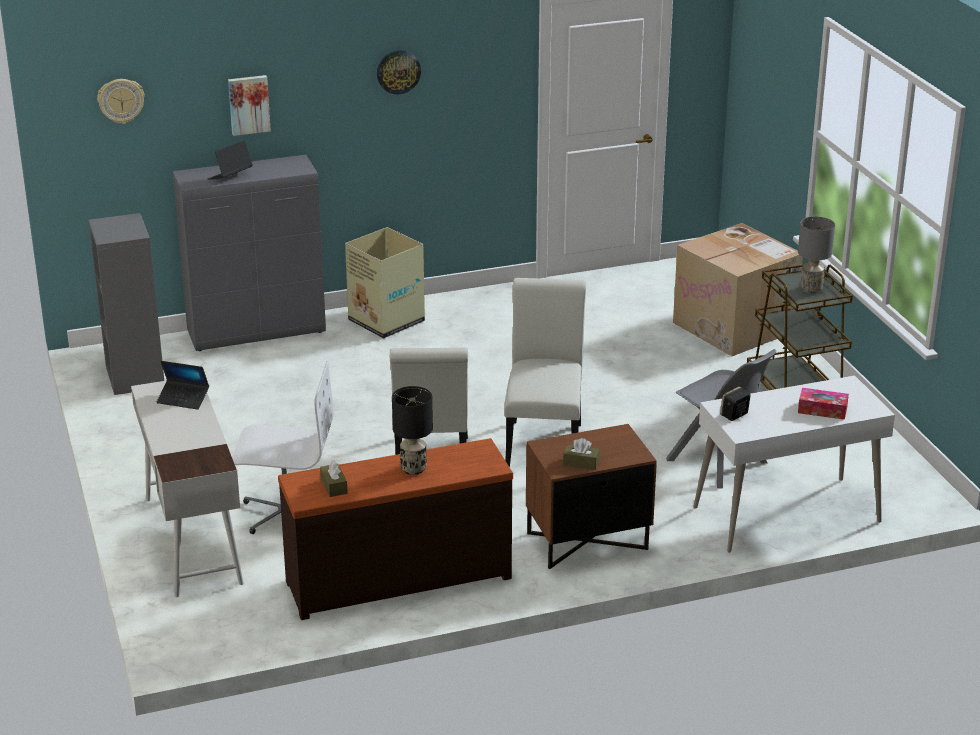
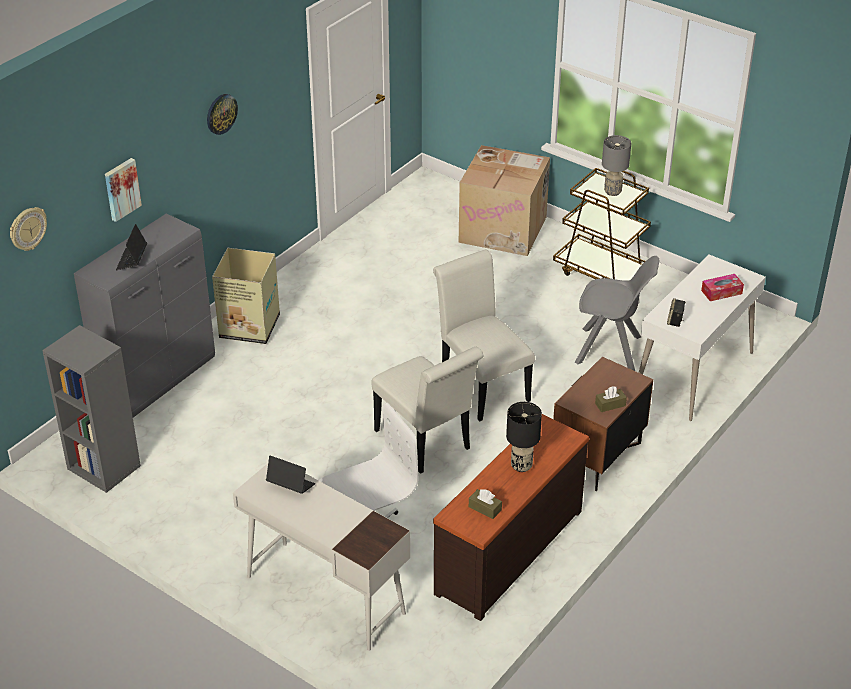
camera: 35 degrees left, 10 degrees up
laptop [157,361,209,410] -> laptop turned 135 degrees counterclockwise [266,455,315,494]

